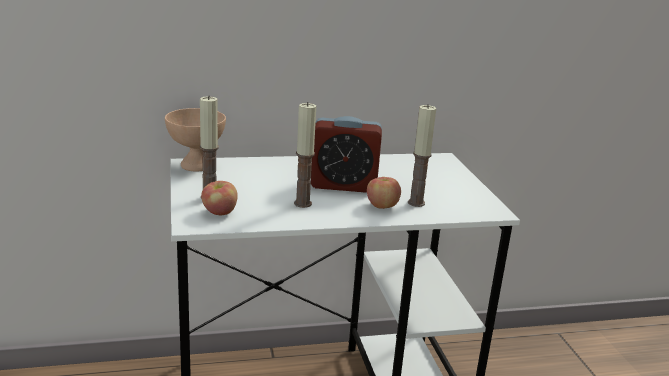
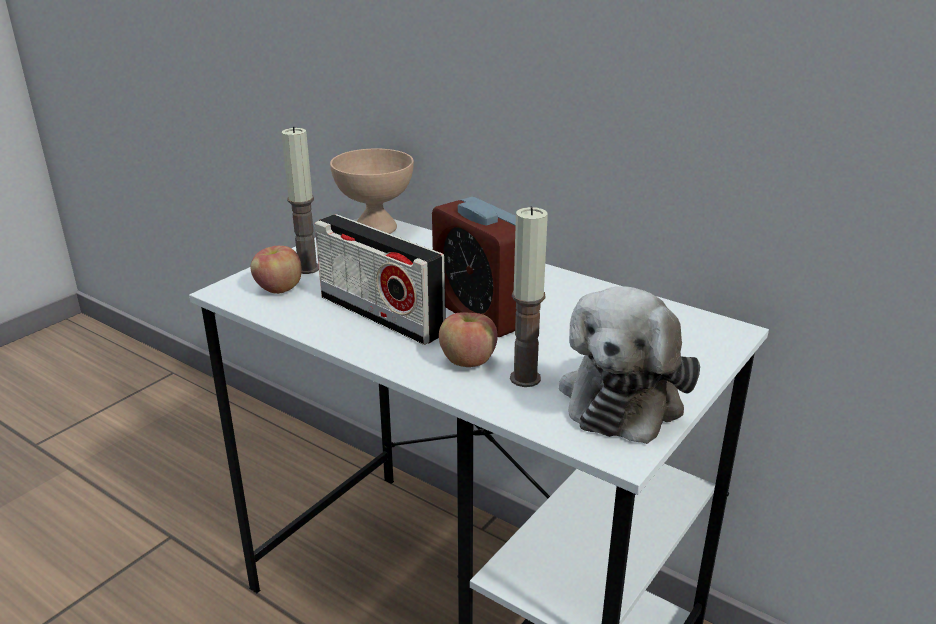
camera: 50 degrees right, 5 degrees up
candle [294,102,316,208] -> radio [315,214,446,345]
none -> plush toy [559,286,700,444]

